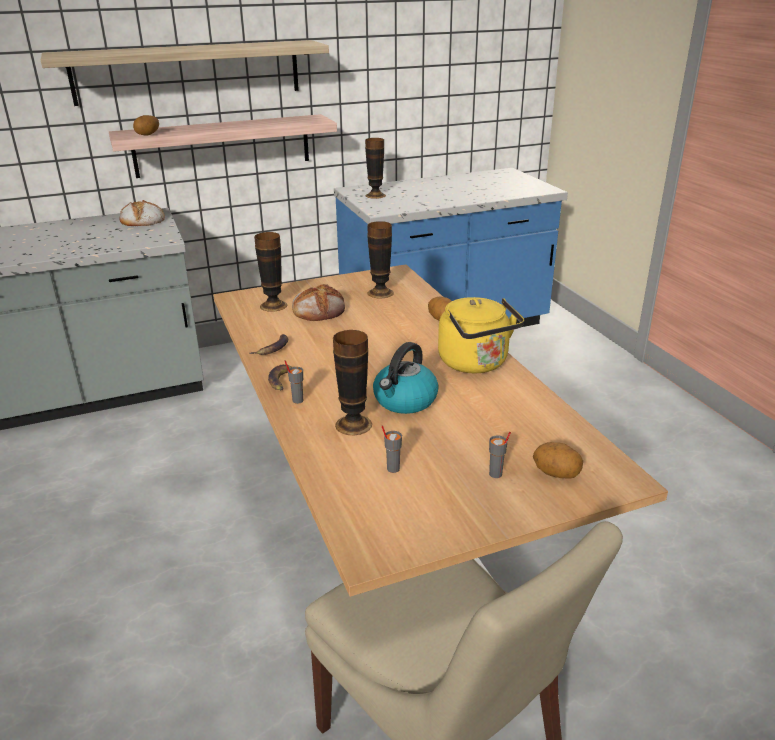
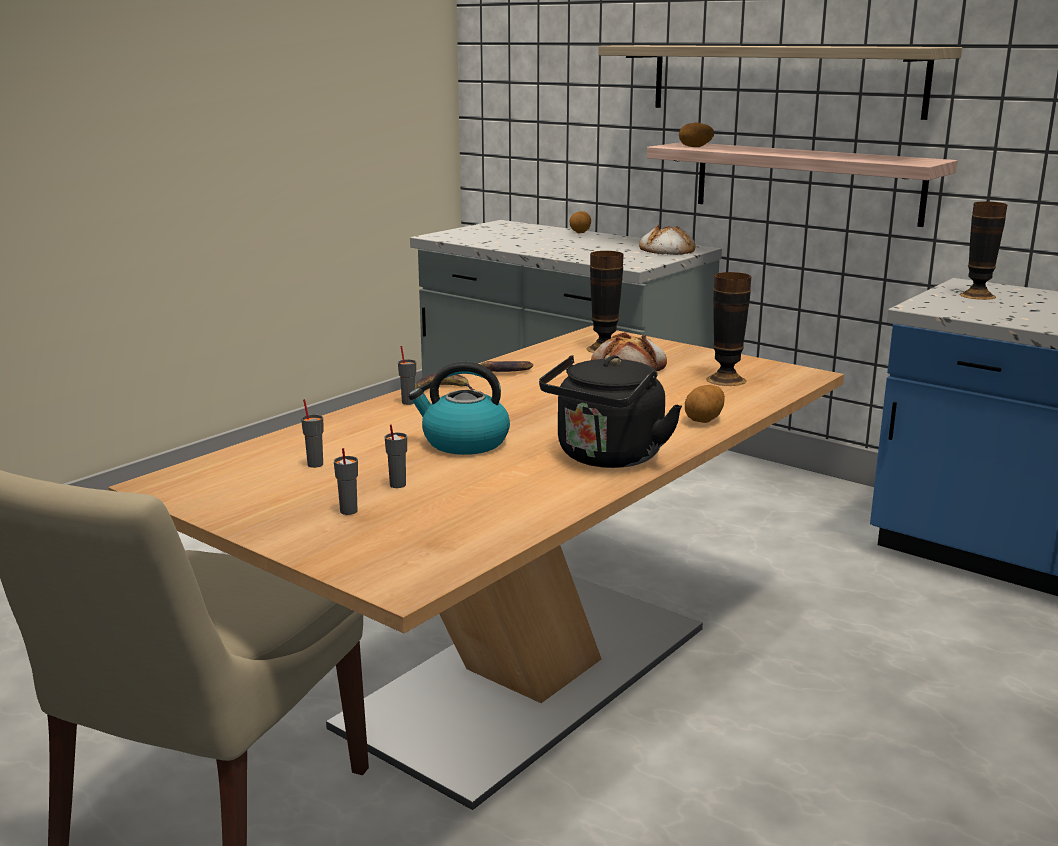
camera: 60 degrees right, 10 degrees down
vase [333,330,372,435] -> none
yellow kettle [438,297,524,373] -> black kettle [539,355,682,468]
potato [533,442,583,478] -> potato moved to [570,211,591,233]
none -> grey cup [384,424,407,488]

